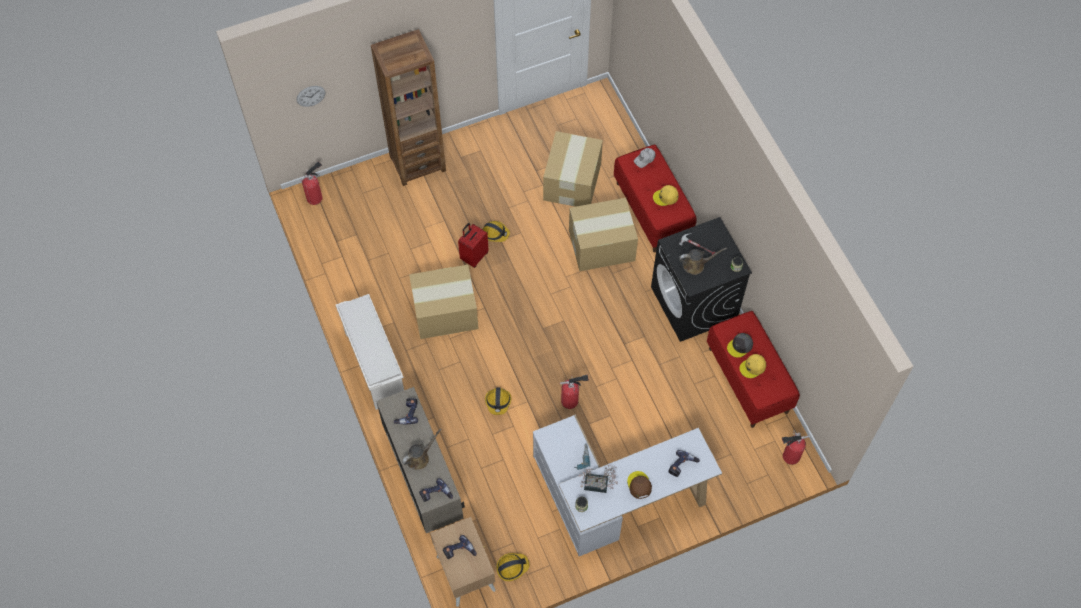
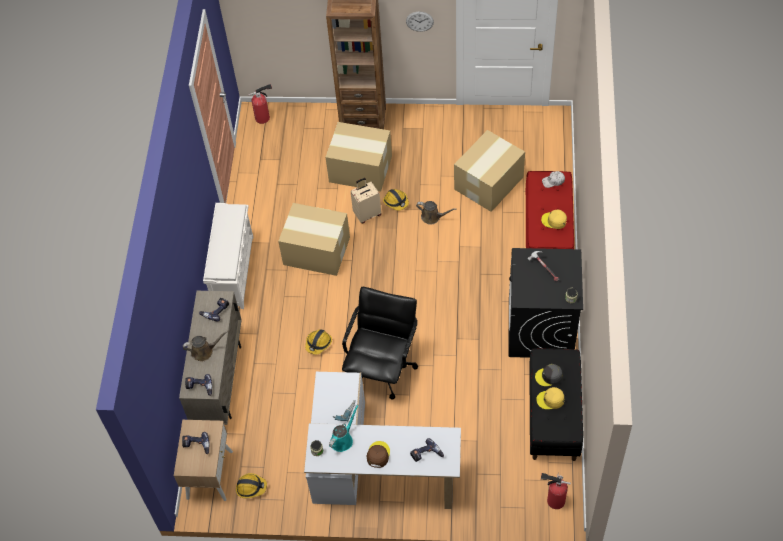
camera: 30 degrees right, 5 degrees down
wall clock [297,86,325,107] -> wall clock moved to [406,12,434,32]
red suitcase [458,223,489,268] -> beige suitcase [351,178,381,224]
fire extinguisher [560,374,589,409] -> black office chair [342,287,418,399]
cardboard box [569,198,638,271] -> cardboard box moved to [325,122,392,191]
potted plant [579,465,618,493] -> turquoise watering can [329,404,359,452]
brown watering can [679,248,727,275] -> brown watering can moved to [416,201,456,225]
red bench [707,311,800,428] -> black bench [529,348,583,461]

